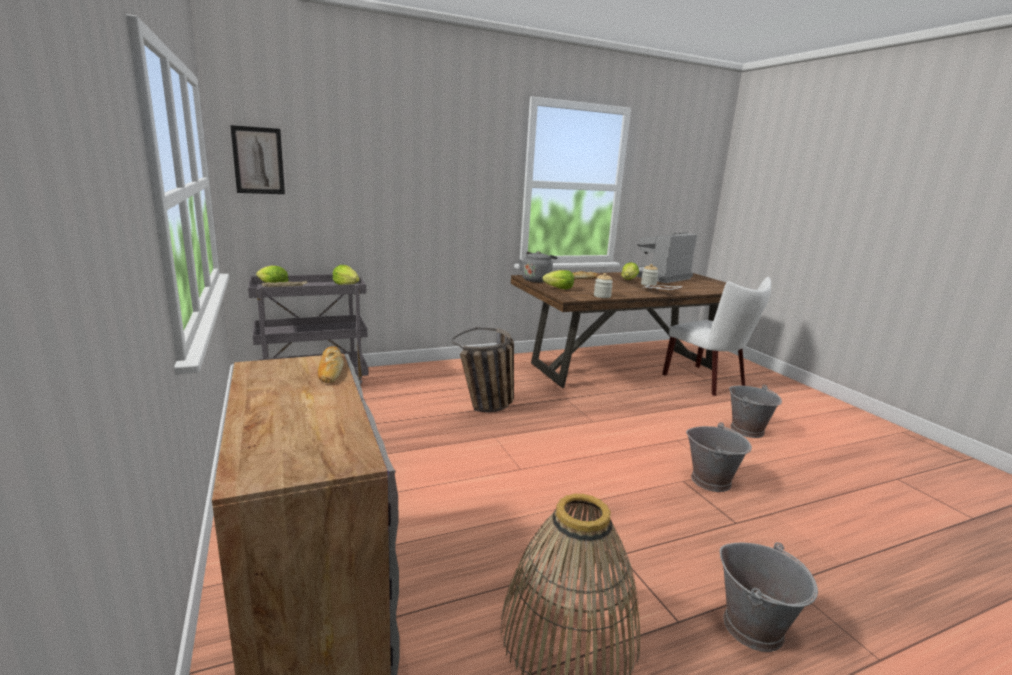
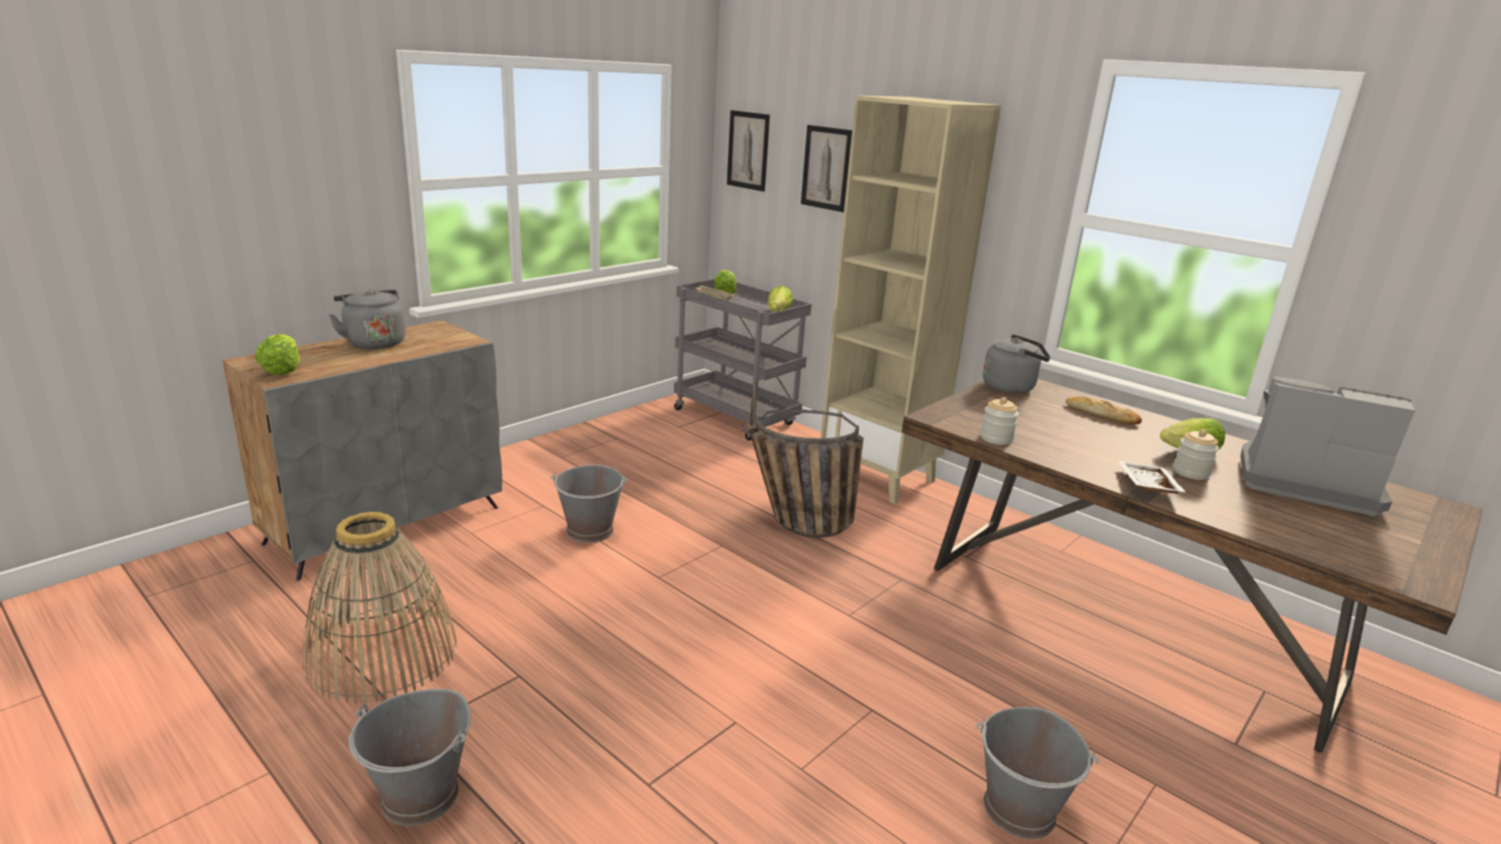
camera: 65 degrees right, 5 degrees up
bread [318,346,344,383] -> none
lettuce [542,270,574,289] -> lettuce moved to [255,334,300,375]
white chair [662,277,771,396] -> none
grey bucket [686,422,752,492] -> grey bucket moved to [550,465,628,543]
none -> grey kettle [329,289,406,349]
none -> picture [801,125,852,212]
none -> beige bookcase [821,95,1001,504]

